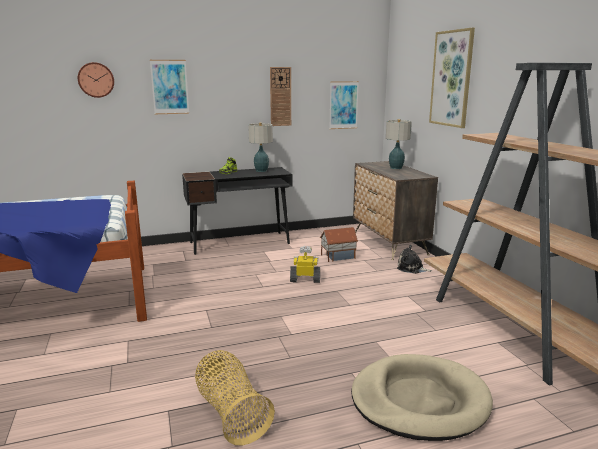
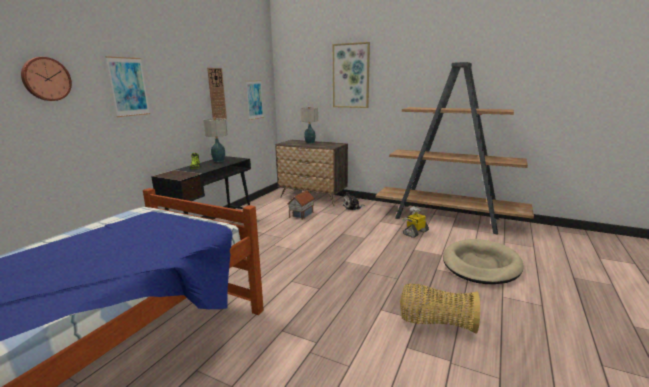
camera: 45 degrees left, 0 degrees up
toy robot [290,246,320,283] -> toy robot moved to [402,207,429,238]

